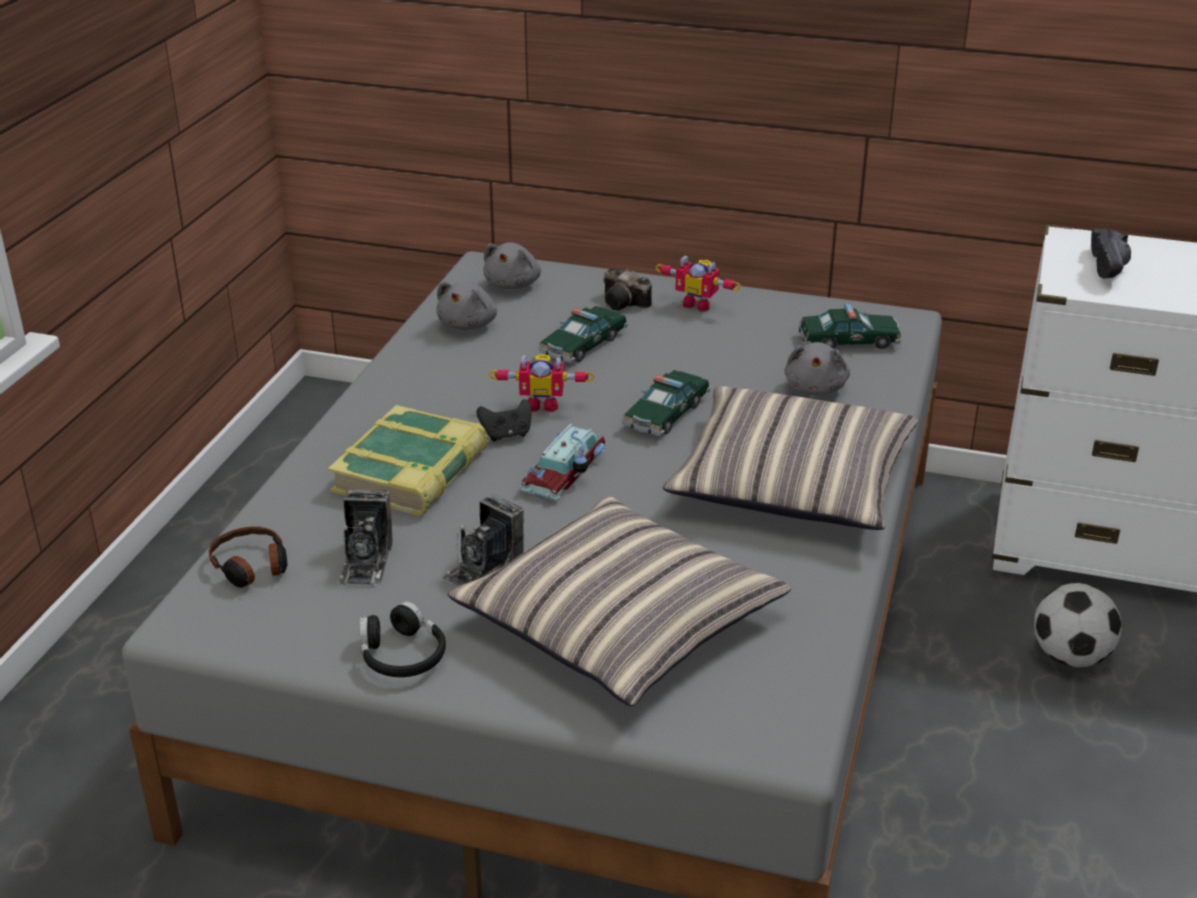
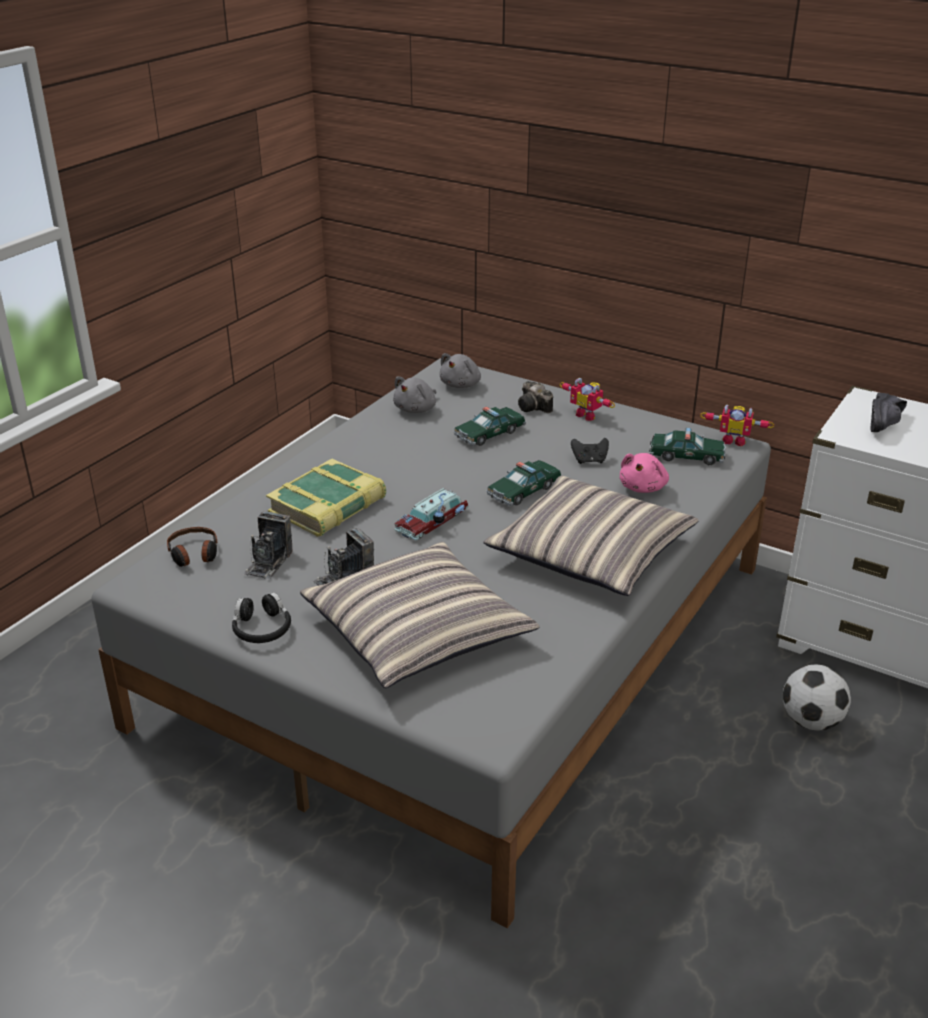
camera: 15 degrees right, 0 degrees up
black game controller [477,399,532,441] -> black game controller moved to [571,438,609,464]
toy robot [489,354,595,412] -> toy robot moved to [700,404,775,446]
grey plush toy [784,342,850,395] -> pink plush toy [620,453,669,493]

